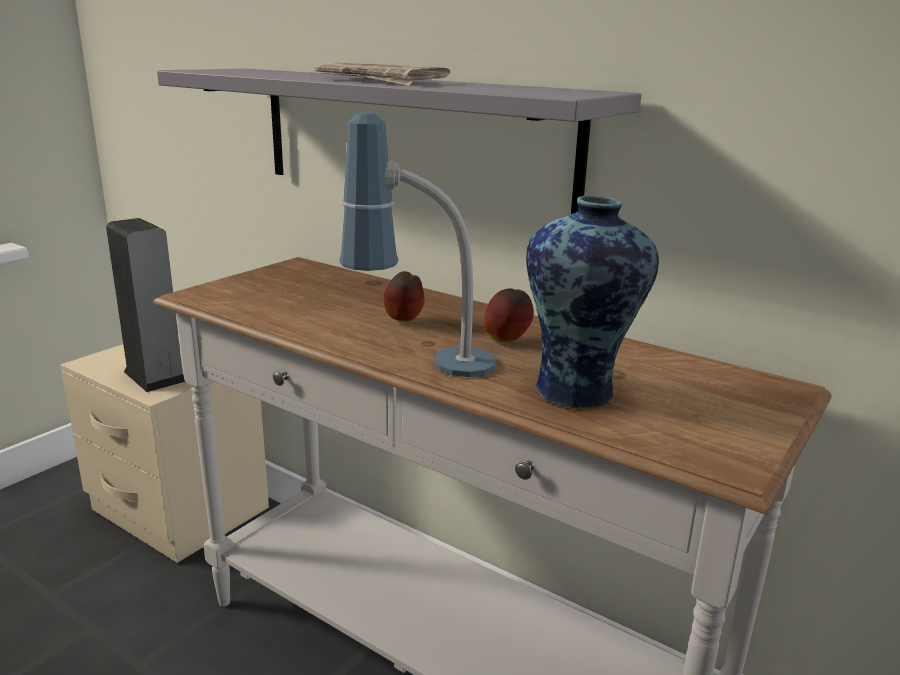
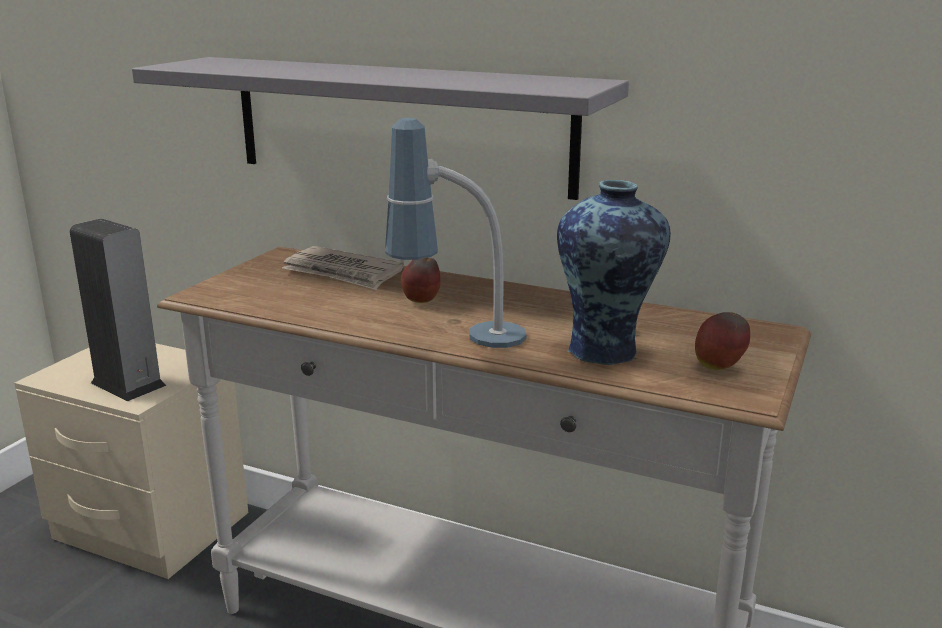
camera: 10 degrees left, 0 degrees up
newspaper [311,62,450,85] -> newspaper moved to [282,246,404,290]
apple [484,288,534,342] -> apple moved to [695,312,750,370]

